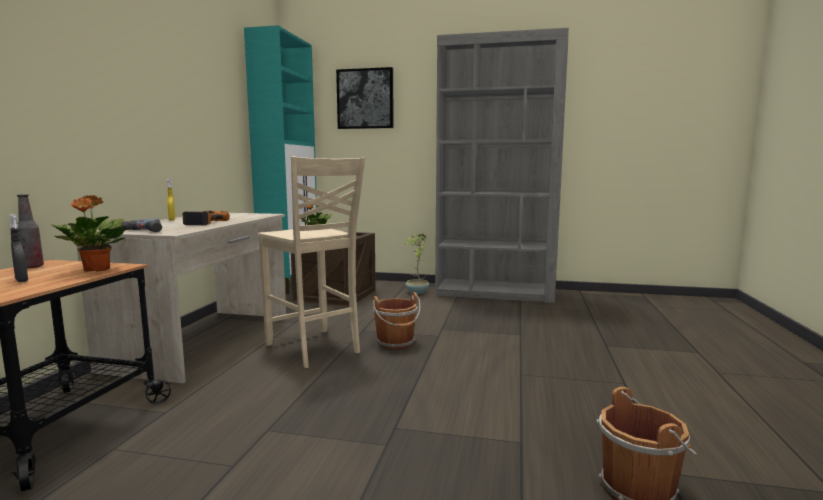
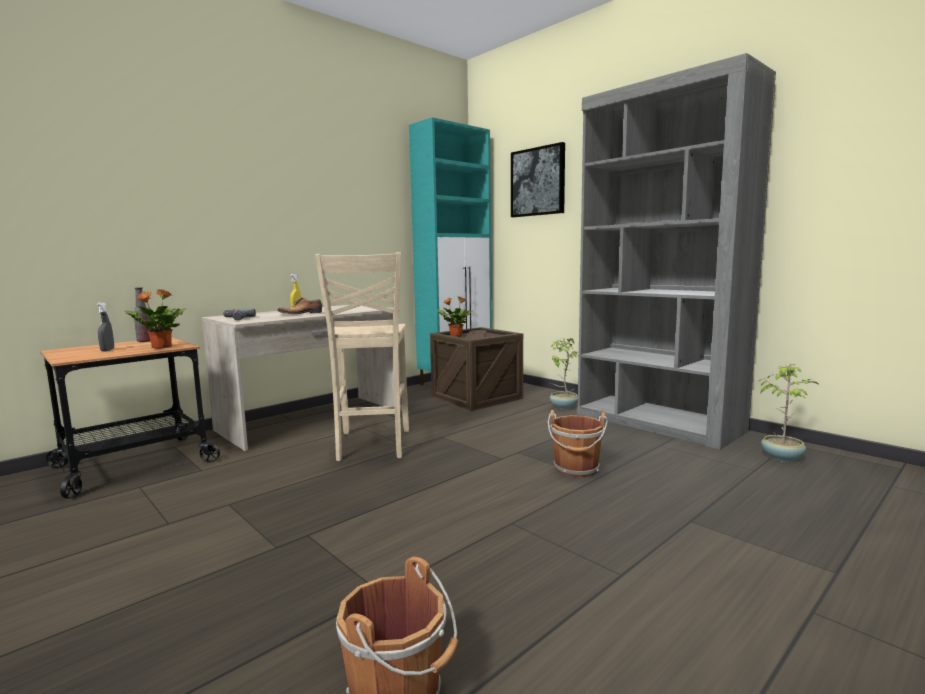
camera: 35 degrees right, 0 degrees up
power drill [183,211,230,225] -> shoe [277,298,322,314]
brown bucket [373,292,420,349] -> brown bucket moved to [548,410,608,477]
none -> potted plant [759,364,818,462]

